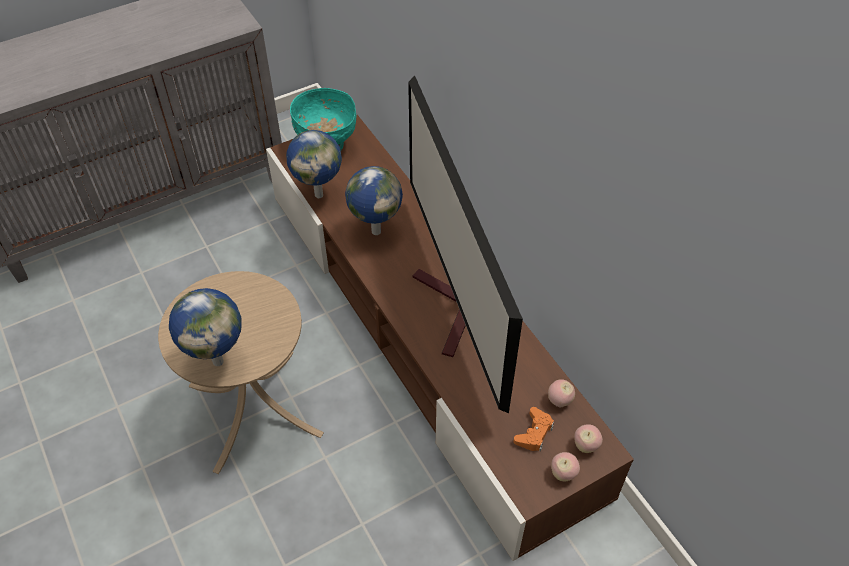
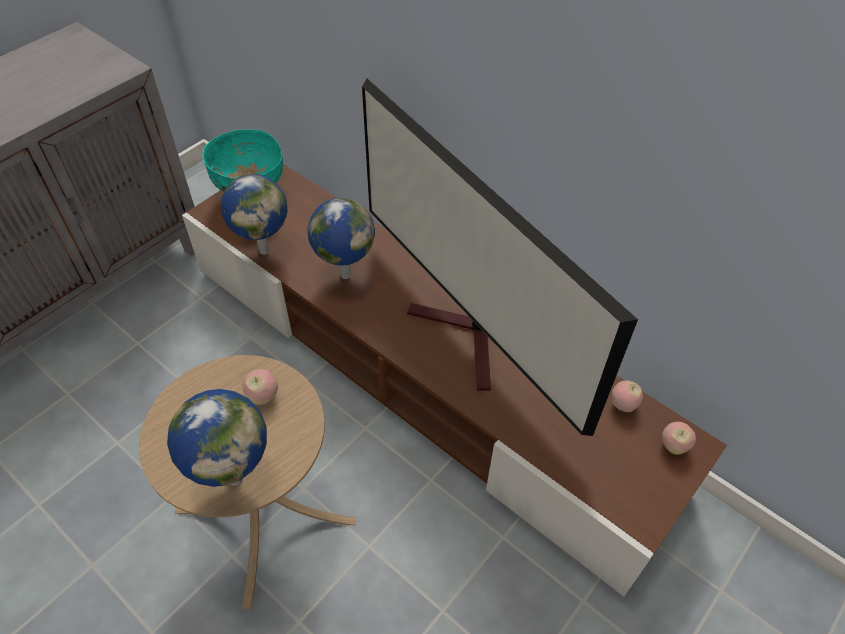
camera: 20 degrees left, 0 degrees up
orange game controller [513,407,554,451] -> none
apple [551,452,580,481] -> apple moved to [243,369,278,405]

